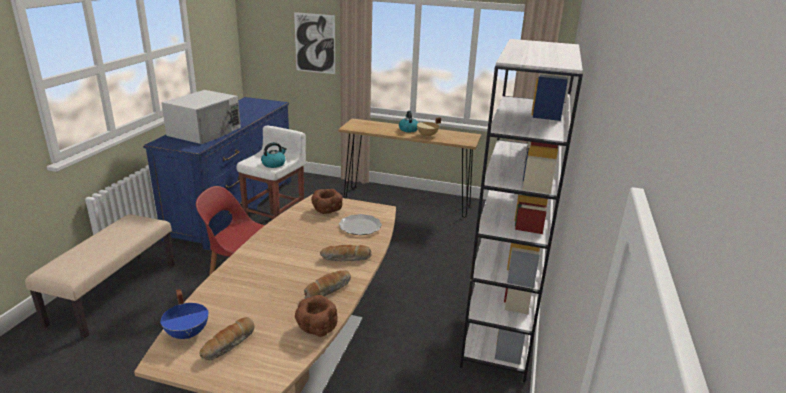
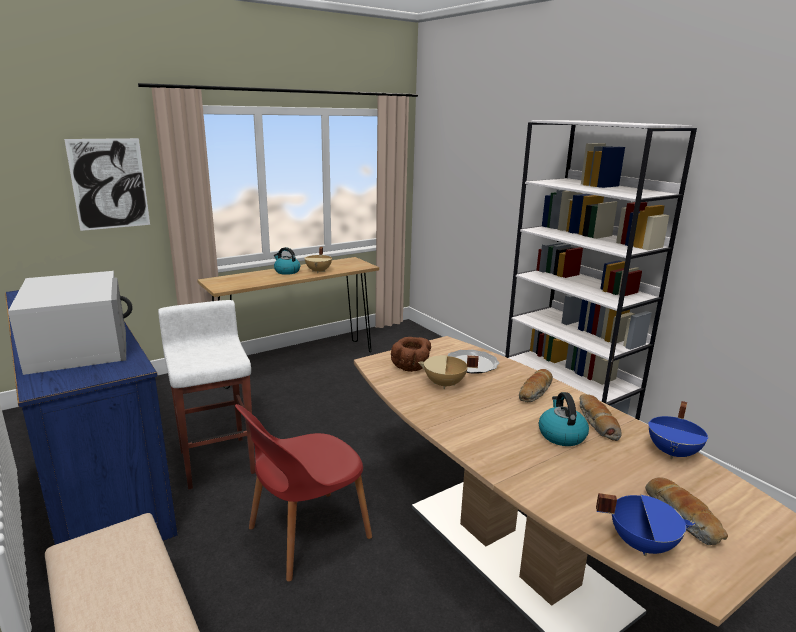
camera: 50 degrees left, 5 degrees down
kettle [261,142,287,168] -> kettle moved to [539,392,589,446]
brown bowl [295,295,338,337] -> blue cooking pot [648,401,709,459]
none -> beige cooking pot [418,355,478,389]

